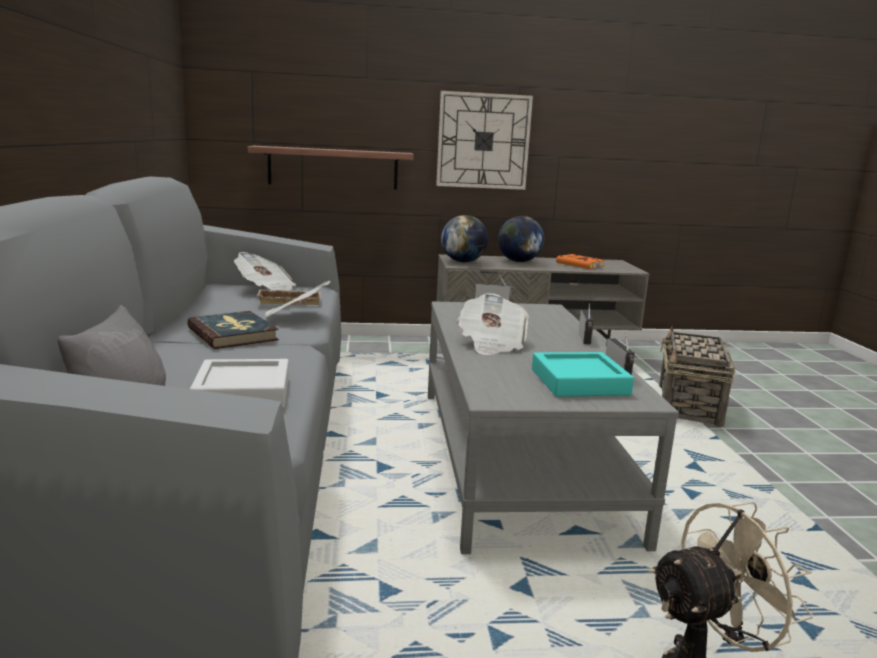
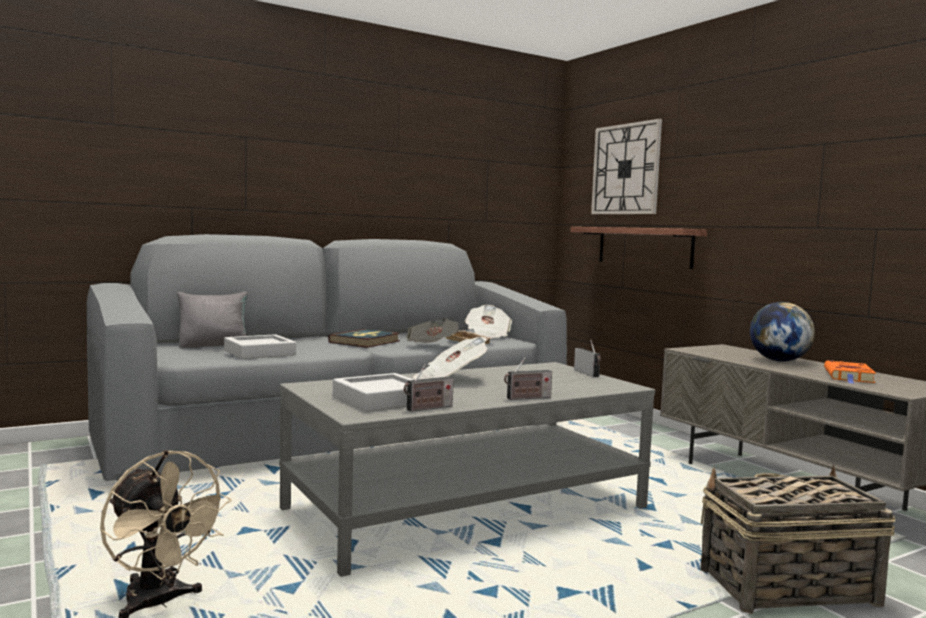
camera: 65 degrees right, 10 degrees down
wall clock [436,91,533,190] -> wall clock moved to [591,119,662,214]
globe [441,215,488,262] -> none
turquoise tray [532,352,634,397] -> grey tray [333,373,414,412]

